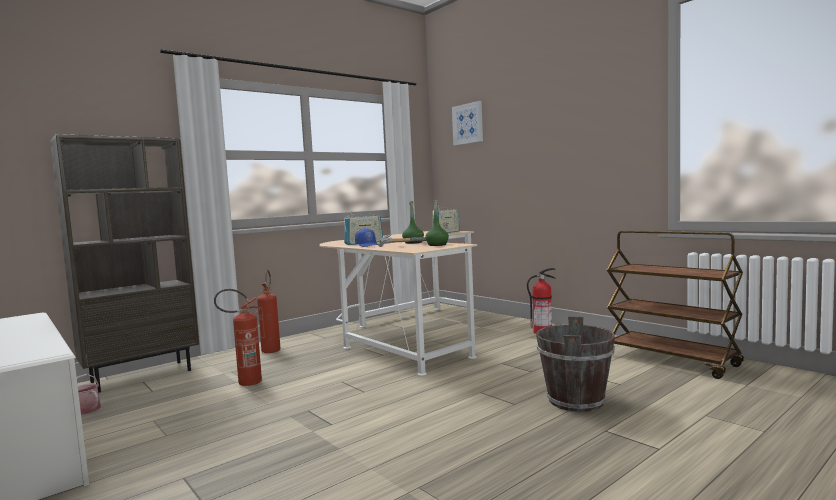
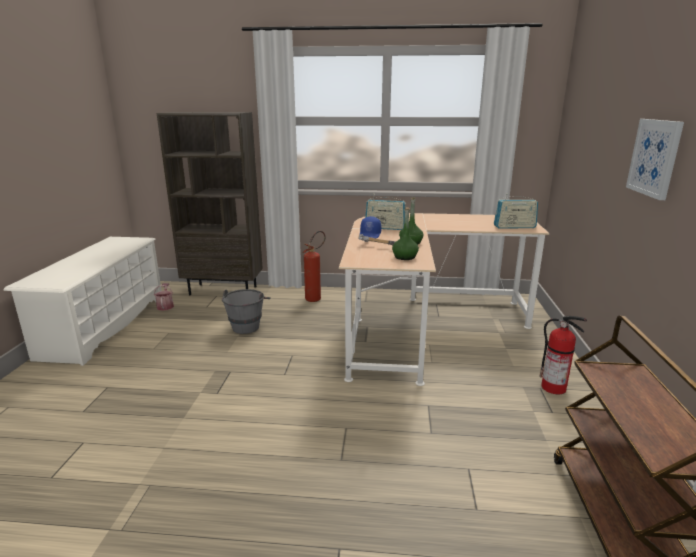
camera: 45 degrees right, 15 degrees up
fire extinguisher [214,289,262,386] -> grey bucket [222,289,271,334]
picture [452,101,483,146] -> picture moved to [626,119,684,200]
brown bucket [536,316,615,412] -> none

